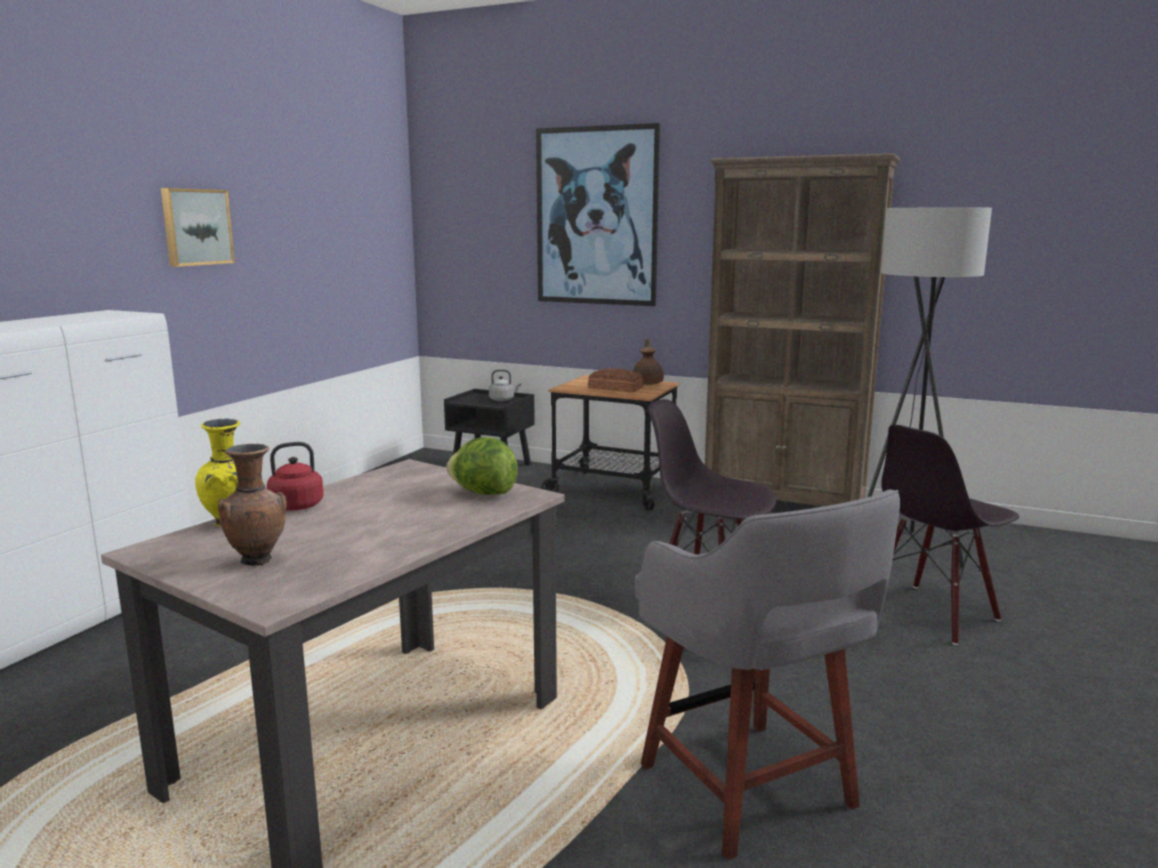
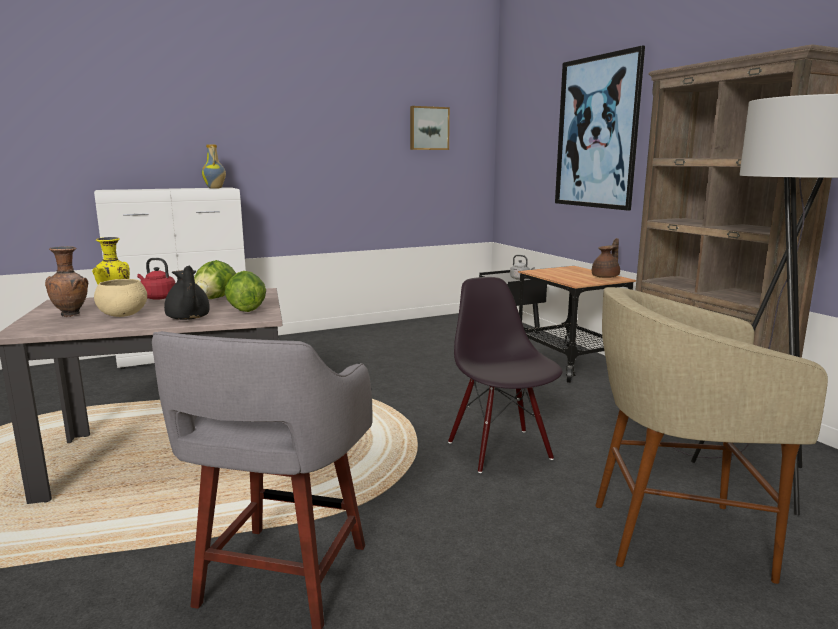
camera: 40 degrees right, 0 degrees up
picture [161,188,235,267] -> picture moved to [410,106,450,150]
bread [588,368,644,392] -> none
black chair [881,425,1019,645] -> beige stool [595,287,828,584]
none -> beige bowl [94,279,147,317]
none -> black teapot [164,265,210,320]
none -> lettuce [194,260,236,299]
none -> vase [202,145,226,189]

